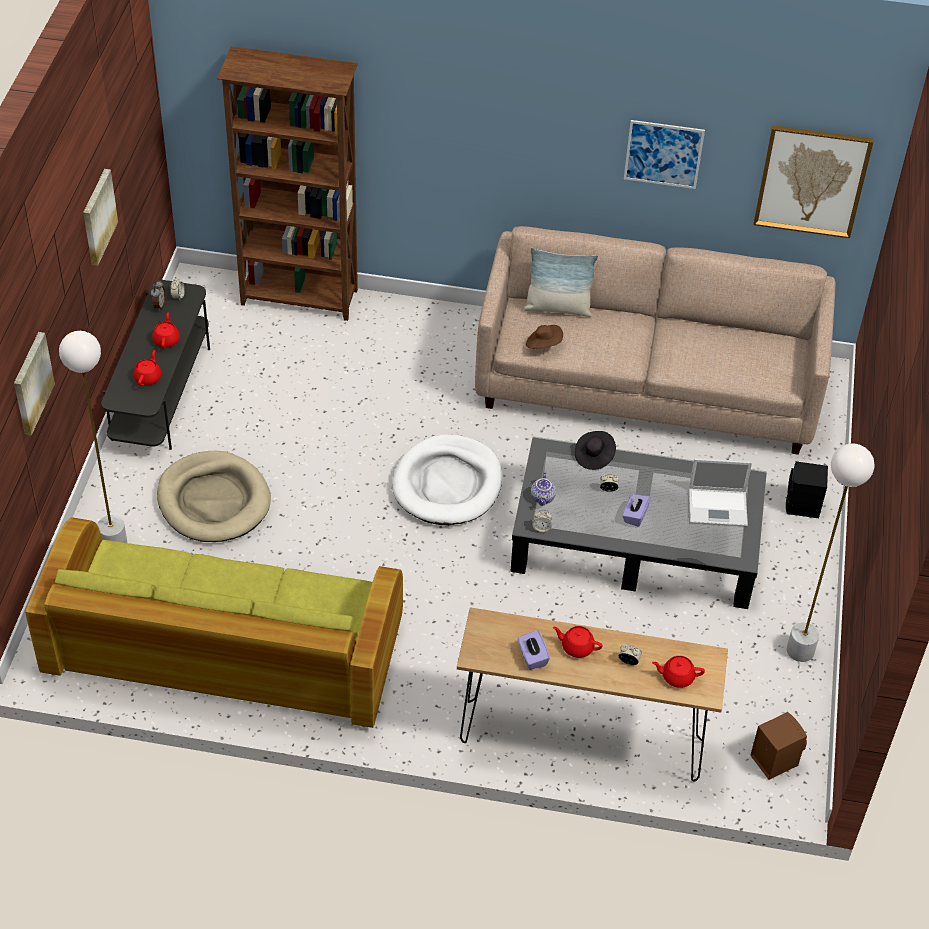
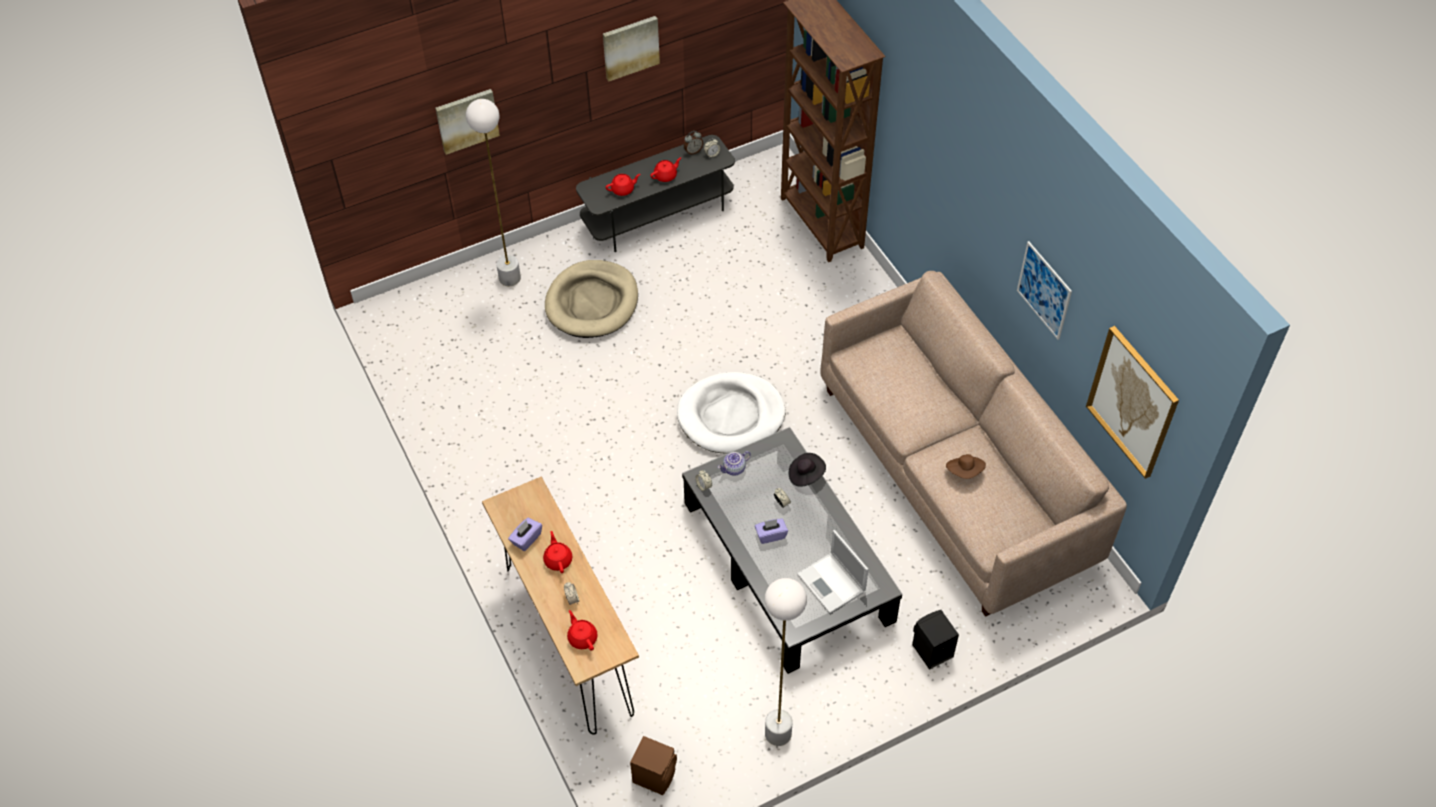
camera: 55 degrees right, 5 degrees up
green sofa [25,517,403,728] -> none
pillow [524,247,598,317] -> none
brown hat [526,325,563,349] -> brown hat moved to [946,454,986,479]

